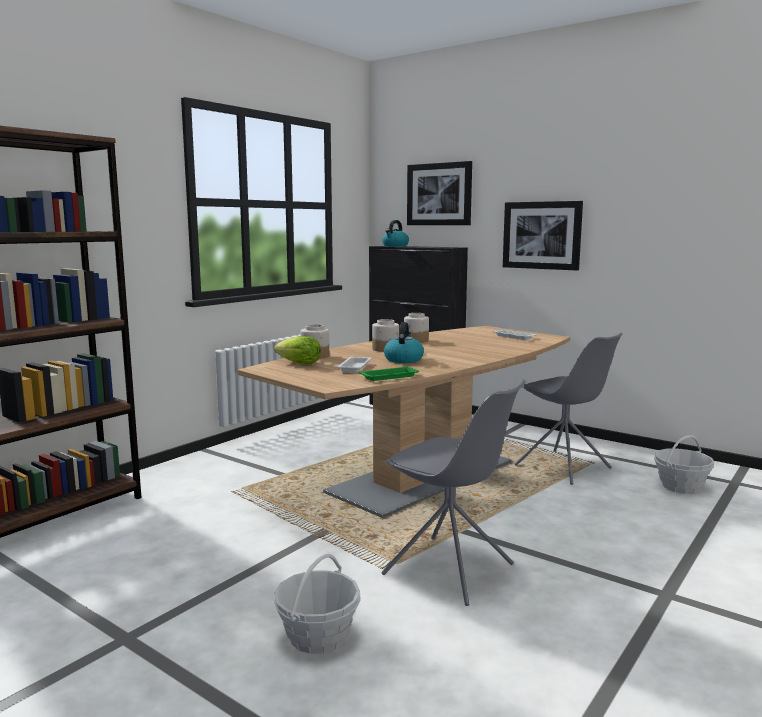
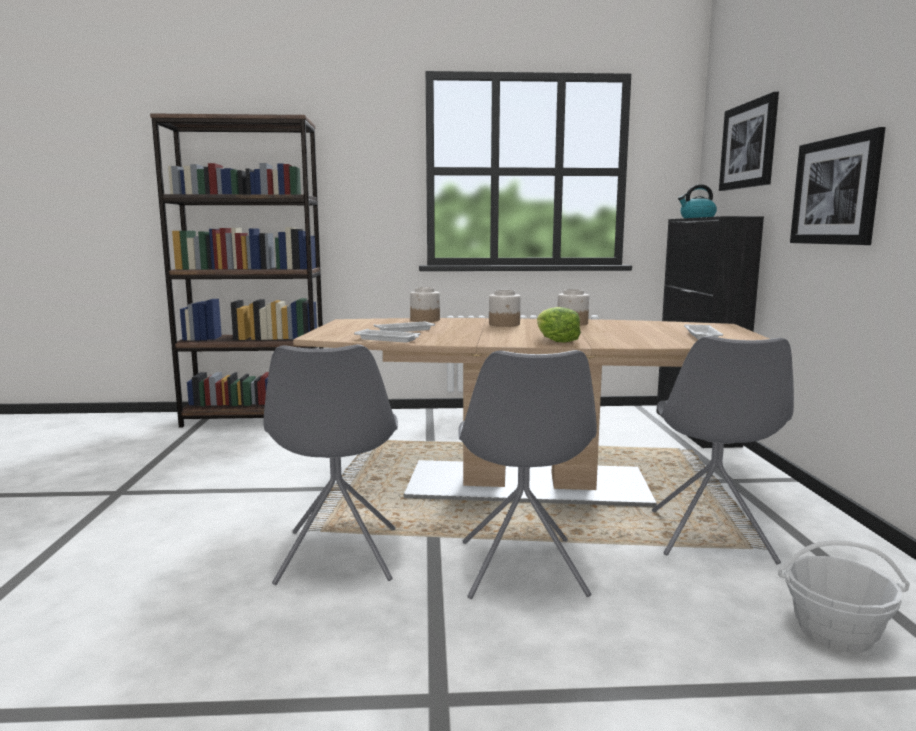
camera: 50 degrees right, 0 degrees up
lettuce [274,336,321,365] -> lettuce moved to [537,307,581,342]
basket [274,553,361,654] -> none
green tray [359,367,419,381] -> white tray [354,329,421,342]
kettle [384,322,424,363] -> none
none -> grey chair [458,350,597,599]

